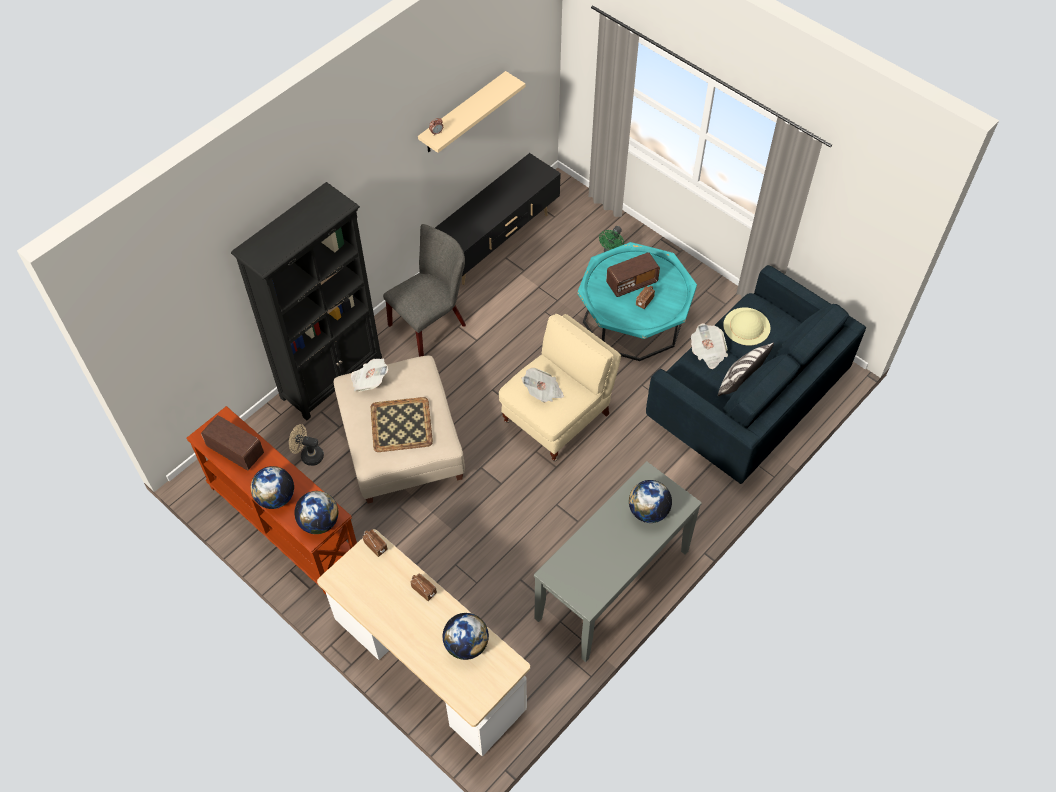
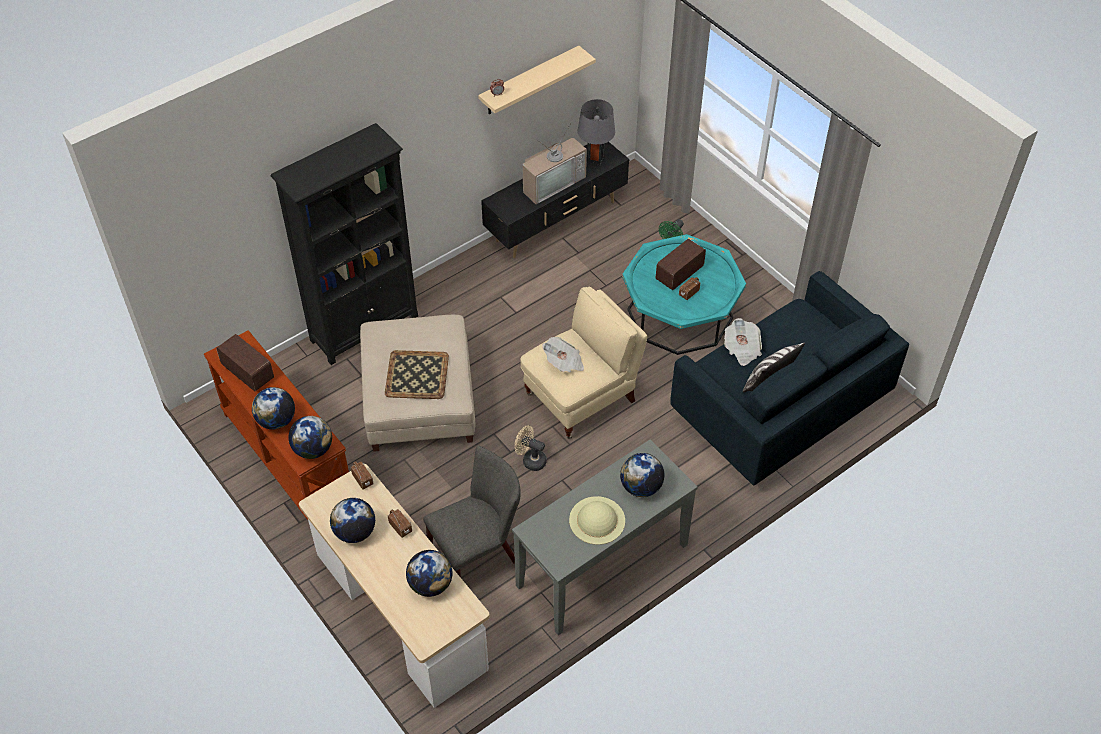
camera: 10 degrees right, 5 degrees down
beige fan [289,424,324,466] -> beige fan moved to [515,425,547,471]
newspaper [351,359,388,392] -> none
grey chair [383,224,466,357] -> grey chair moved to [423,446,521,578]
radio [606,252,660,297] -> radio turned 150 degrees clockwise [656,238,706,290]
beige hat [723,308,771,345] -> beige hat moved to [569,496,625,545]
none -> globe [330,498,375,543]
none -> television [522,123,587,204]
none -> grey table lamp [578,99,615,166]

